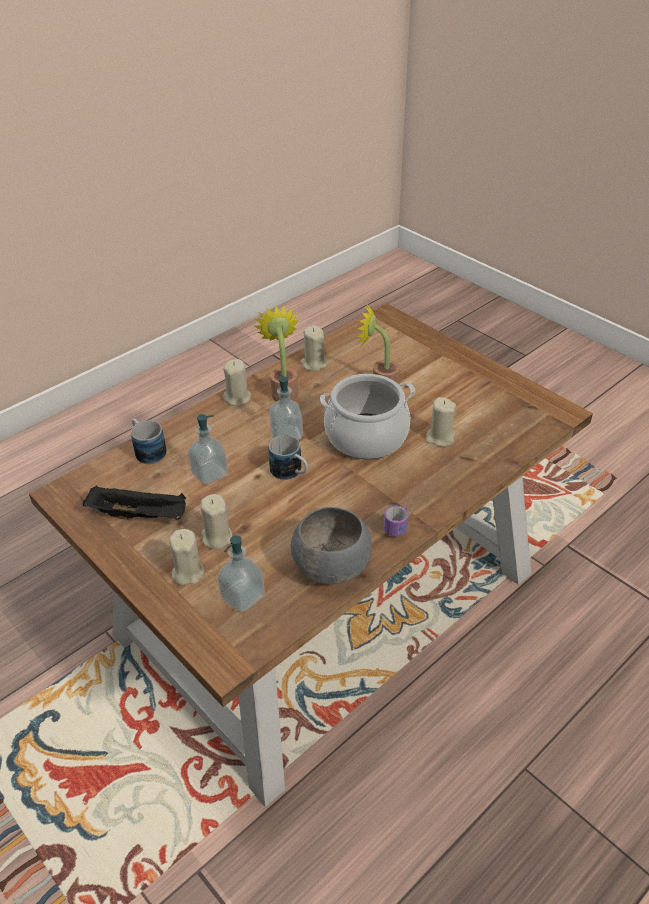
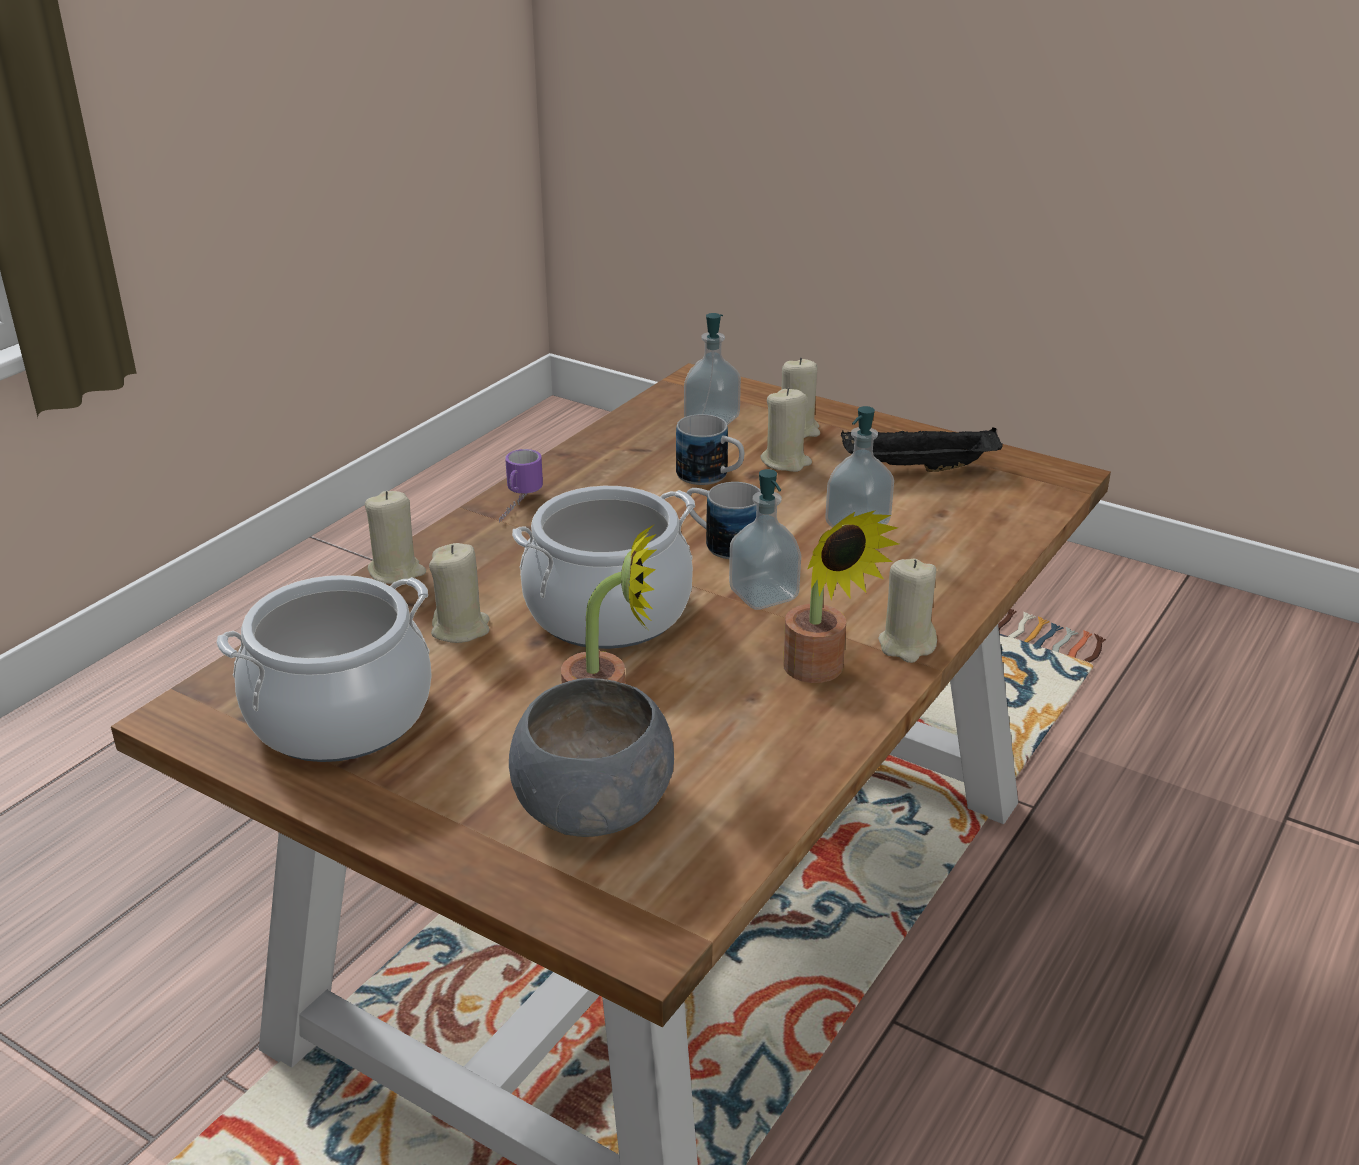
camera: 165 degrees right, 10 degrees down
mug [131,419,167,464] -> mug moved to [676,414,744,485]
grey bowl [291,507,372,584] -> grey bowl moved to [509,678,674,837]
beige candle [301,325,327,371] -> beige candle moved to [365,491,426,584]
none -> cooking pot [217,575,432,762]

